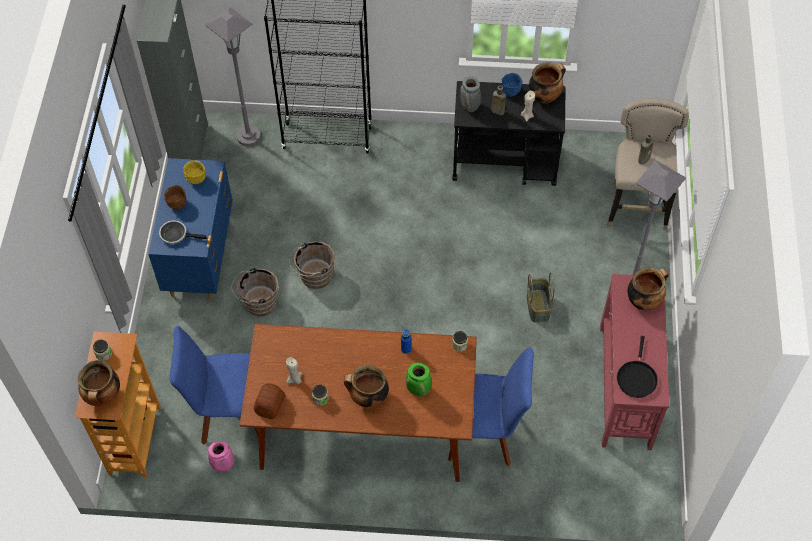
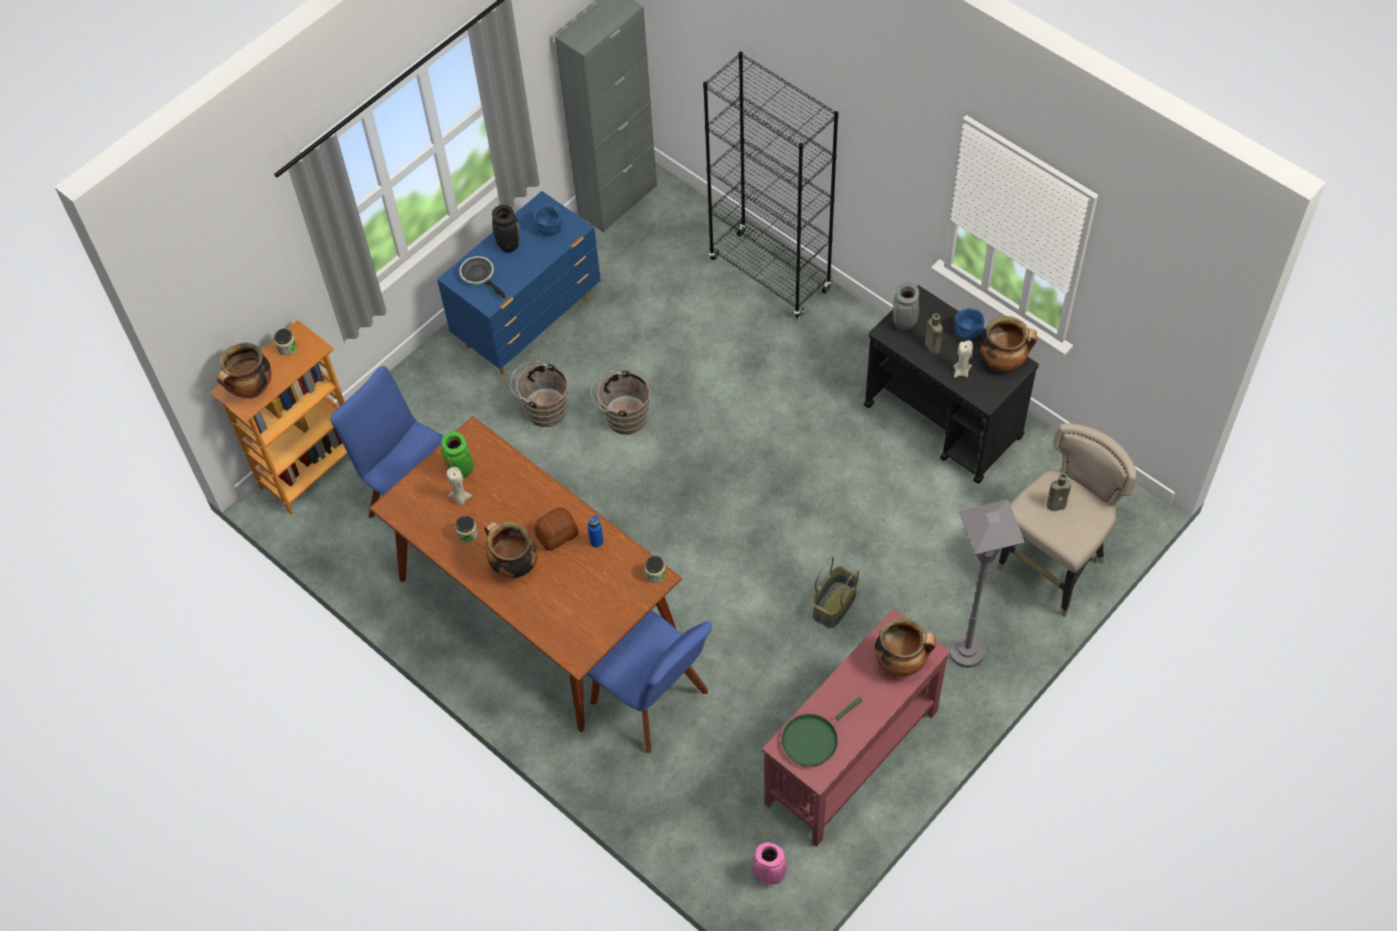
camera: 40 degrees right, 0 degrees up
brown bowl [164,185,187,209] -> black vase [492,205,520,252]
yellow bowl [183,160,206,184] -> blue bowl [534,204,562,236]
grey floor lamp [205,7,261,146] -> none
pink vase [208,441,234,472] -> pink vase moved to [752,842,787,885]
bread [254,383,285,419] -> bread moved to [534,507,579,551]
green vase [406,363,432,397] -> green vase moved to [441,432,473,478]
black frying pan [617,336,658,398] -> green frying pan [781,697,862,767]

